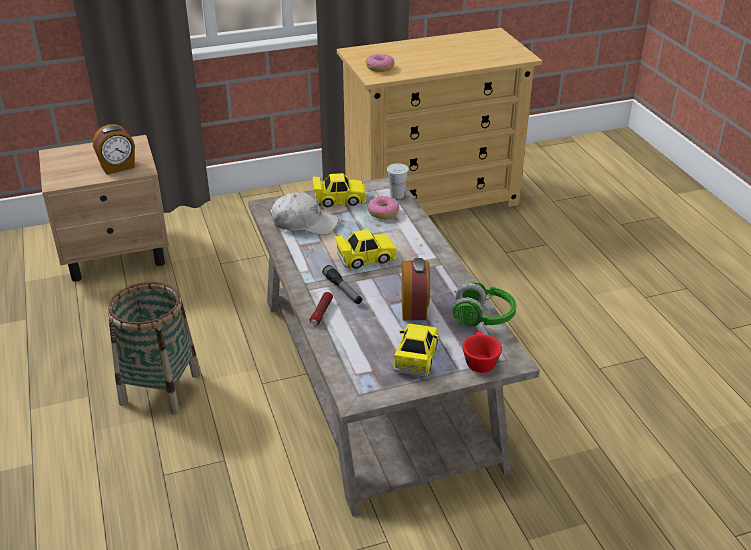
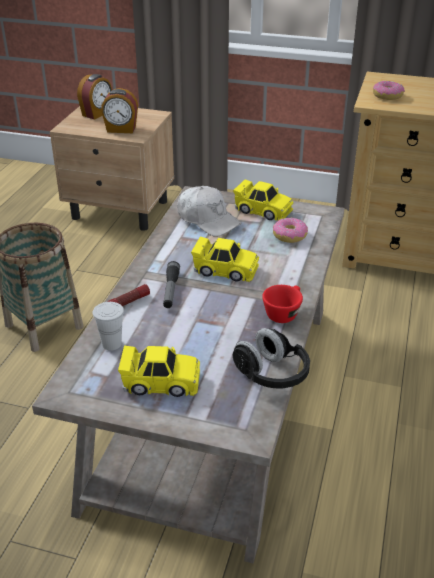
camera: 35 degrees right, 0 degrees up
white cup [387,163,409,199] -> white cup moved to [93,302,124,351]
yellow toy car [394,324,439,377] -> yellow toy car turned 45 degrees clockwise [118,345,200,397]
alarm clock [401,258,430,320] -> alarm clock moved to [77,74,112,120]
green headphones [452,282,516,326] -> black headphones [233,328,310,389]
red cup [462,332,502,373] -> red cup moved to [262,285,303,323]

